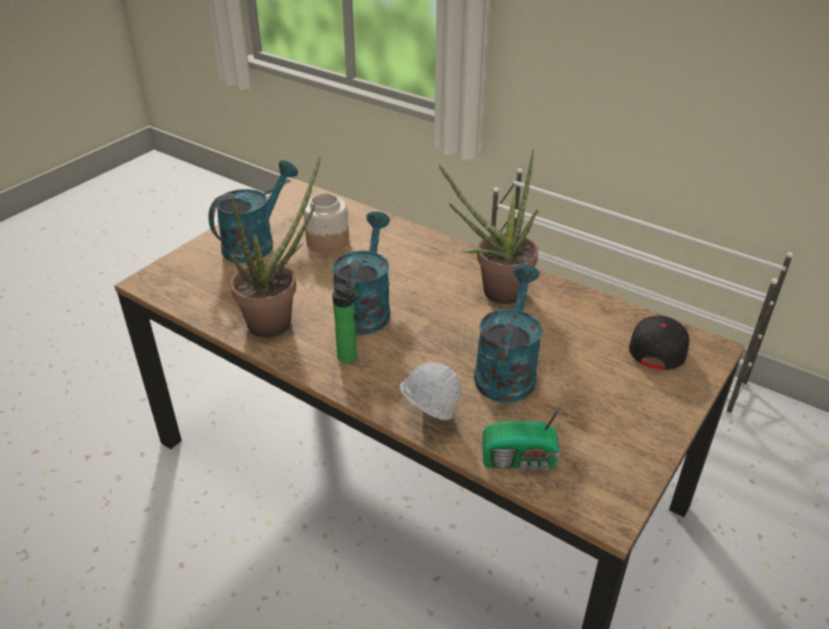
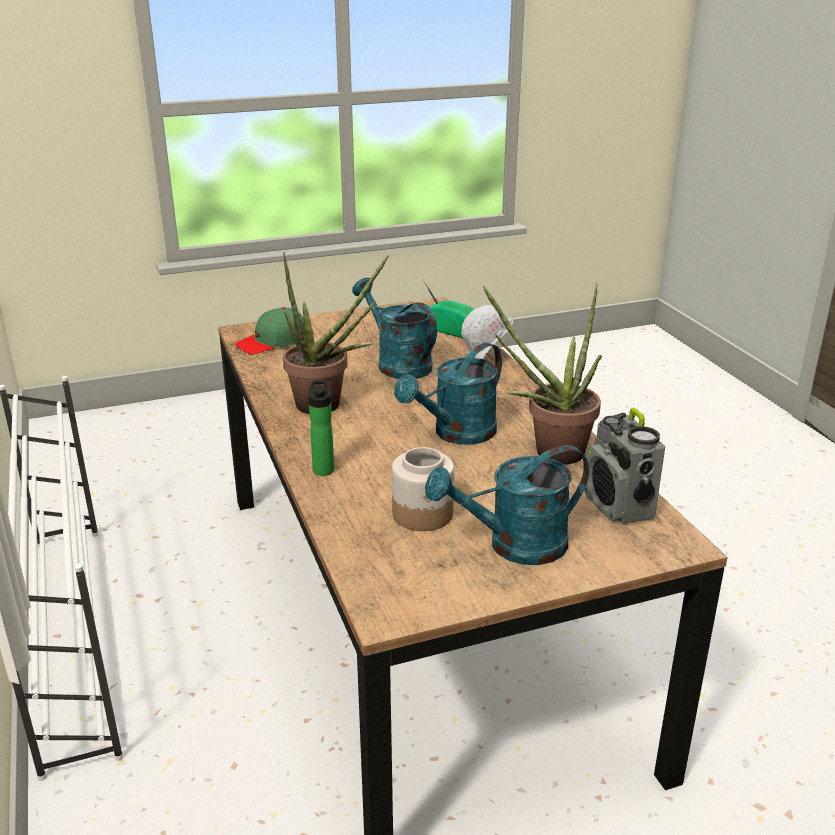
camera: 145 degrees left, 10 degrees down
bottle [332,283,359,363] -> bottle moved to [308,381,334,476]
turquoise watering can [474,264,543,403] -> turquoise watering can turned 90 degrees clockwise [352,278,437,379]
black cap [629,316,689,370] -> green cap [235,307,306,354]
none -> radio [584,408,665,524]

